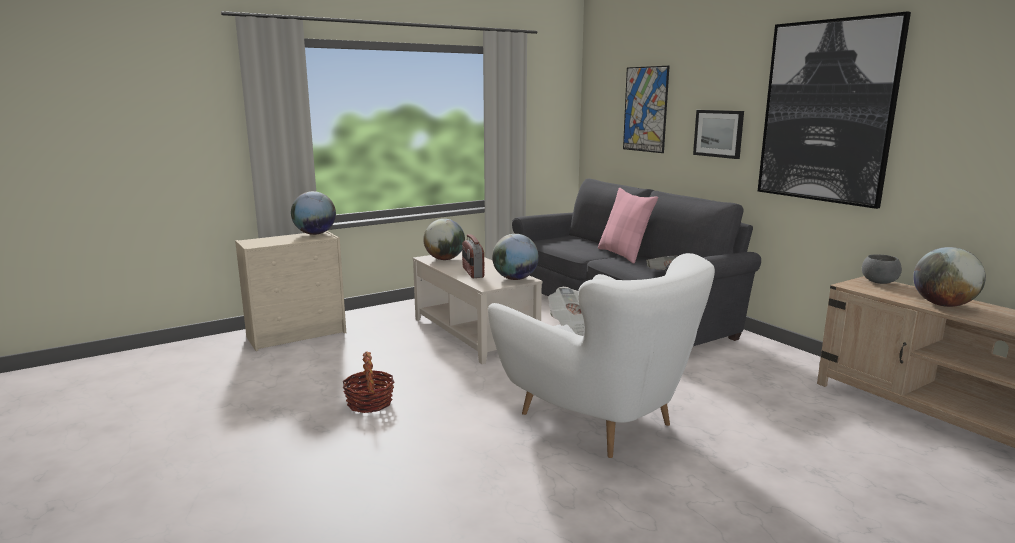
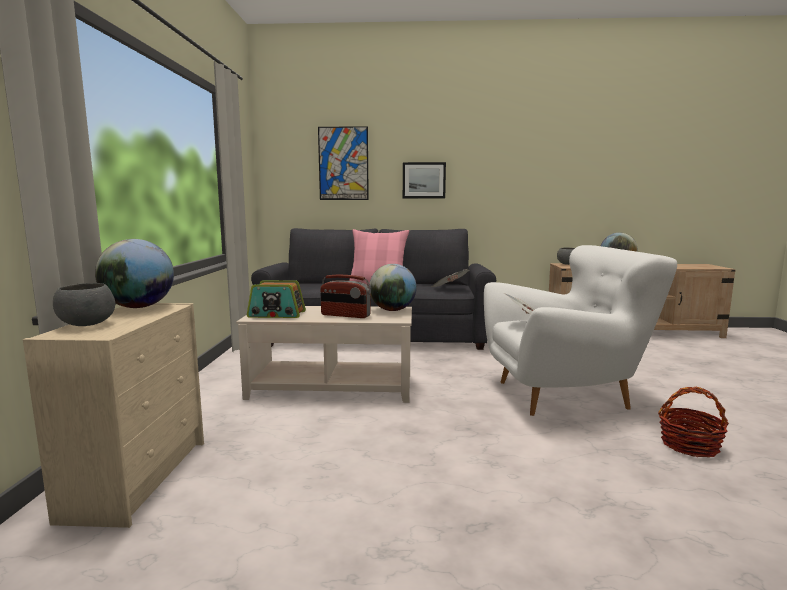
camera: 55 degrees left, 5 degrees down
basket [342,351,394,413] -> basket moved to [658,387,729,457]
globe [423,219,465,260] -> radio [247,280,306,318]
picture [758,12,911,209] -> none
none -> grey bowl [53,283,115,326]

